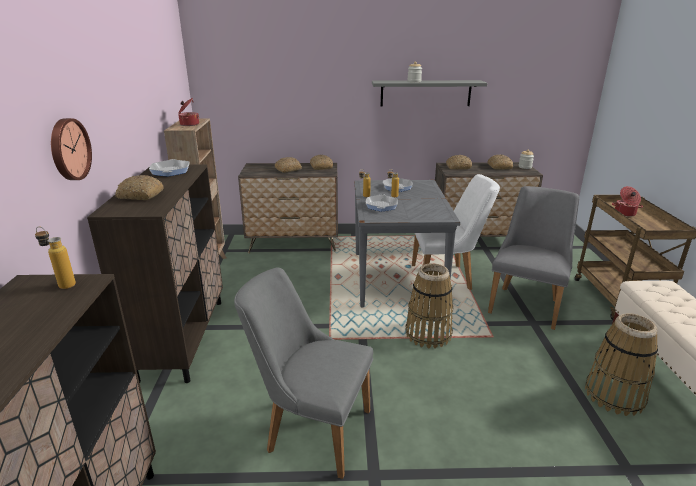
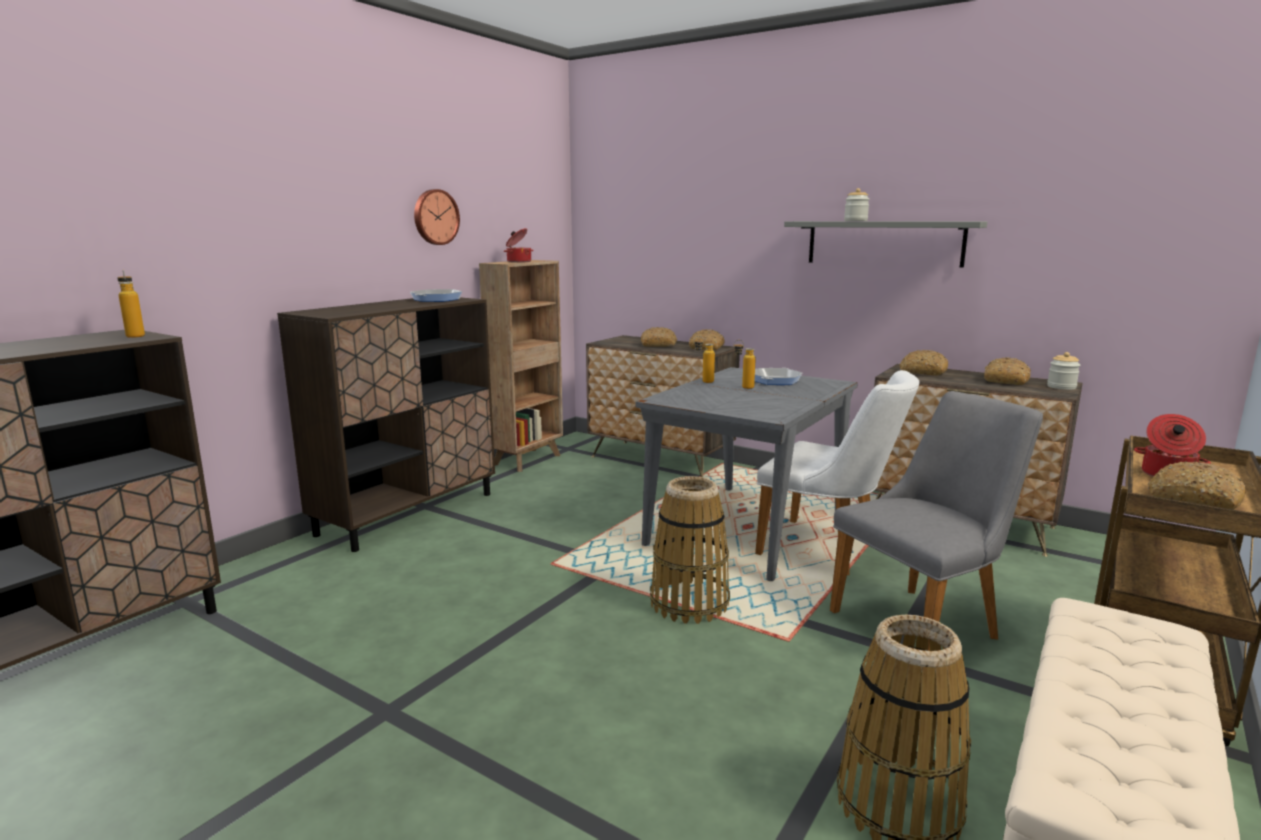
camera: 35 degrees right, 10 degrees down
wall clock [51,118,92,180] -> wall clock moved to [414,189,460,245]
bread [116,175,164,200] -> bread moved to [1148,461,1246,510]
grey chair [234,267,373,479] -> none
frying pan [366,194,398,212] -> none

